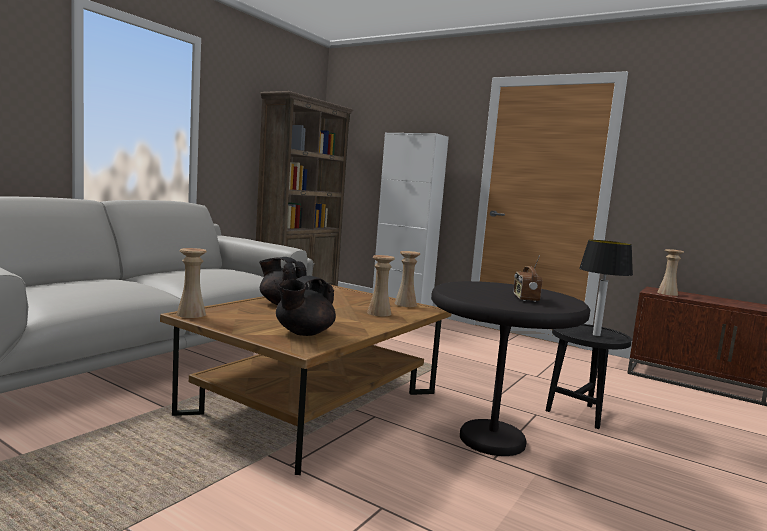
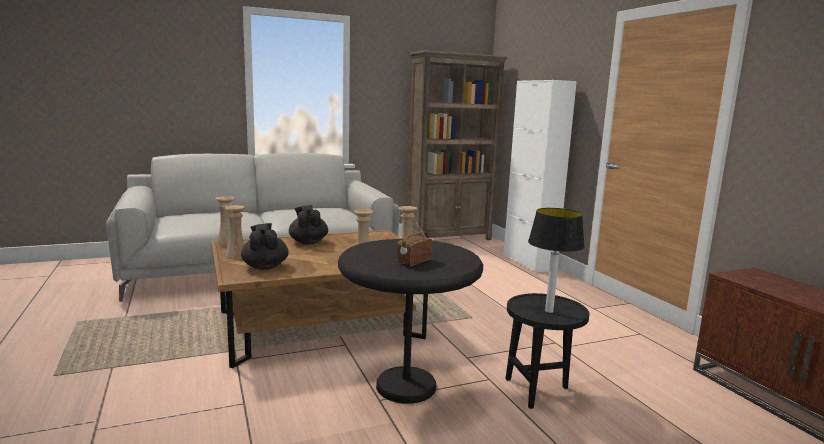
camera: 35 degrees right, 5 degrees up
black teapot [276,276,336,336] -> black teapot turned 90 degrees clockwise [241,223,289,270]
beige vase [657,249,684,296] -> beige vase moved to [225,205,245,259]

